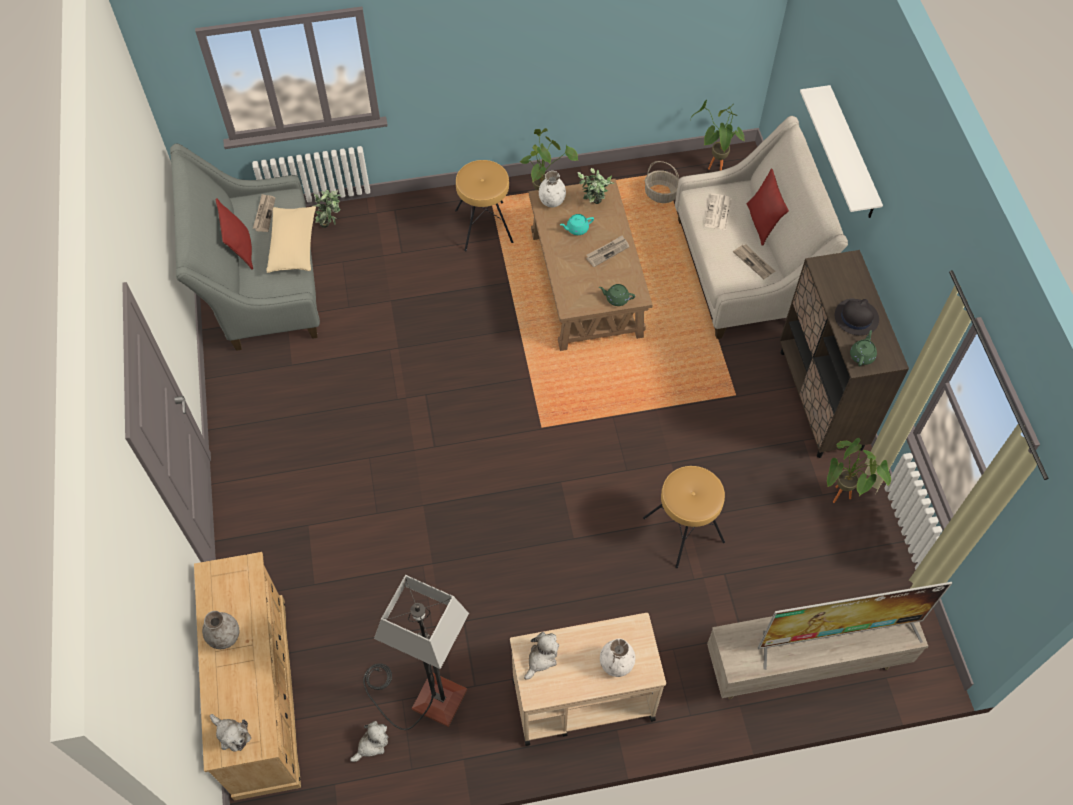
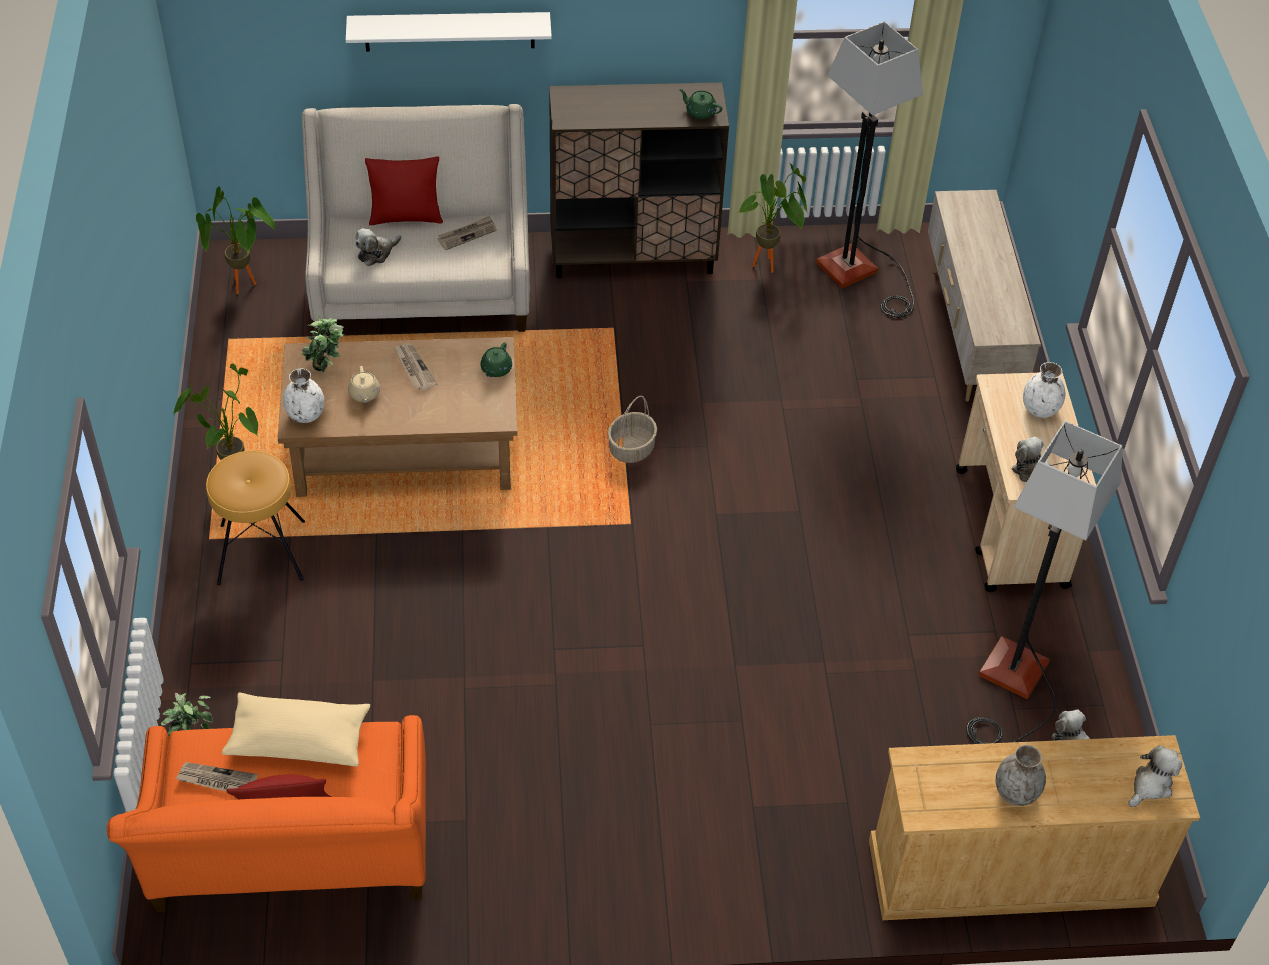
camera: 85 degrees left, 10 degrees down
grey sofa [170,144,320,351] -> orange sofa [107,715,426,912]
turquoise teapot [560,214,594,235] -> beige teapot [348,366,380,403]
brown stool [643,466,725,568] -> none
basket [645,161,679,203] -> basket moved to [608,396,657,463]
newspaper [704,193,732,230] -> plush toy [355,228,401,266]
television [758,582,952,670] -> none
black hat [835,299,879,335] -> none
none -> floor lamp [816,21,923,318]

